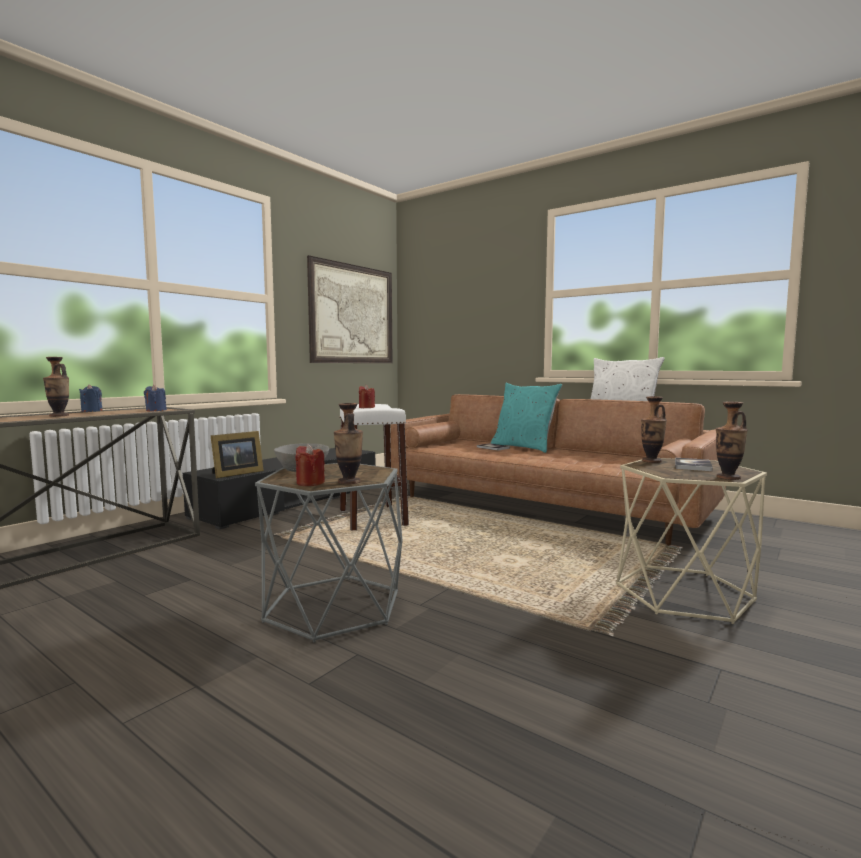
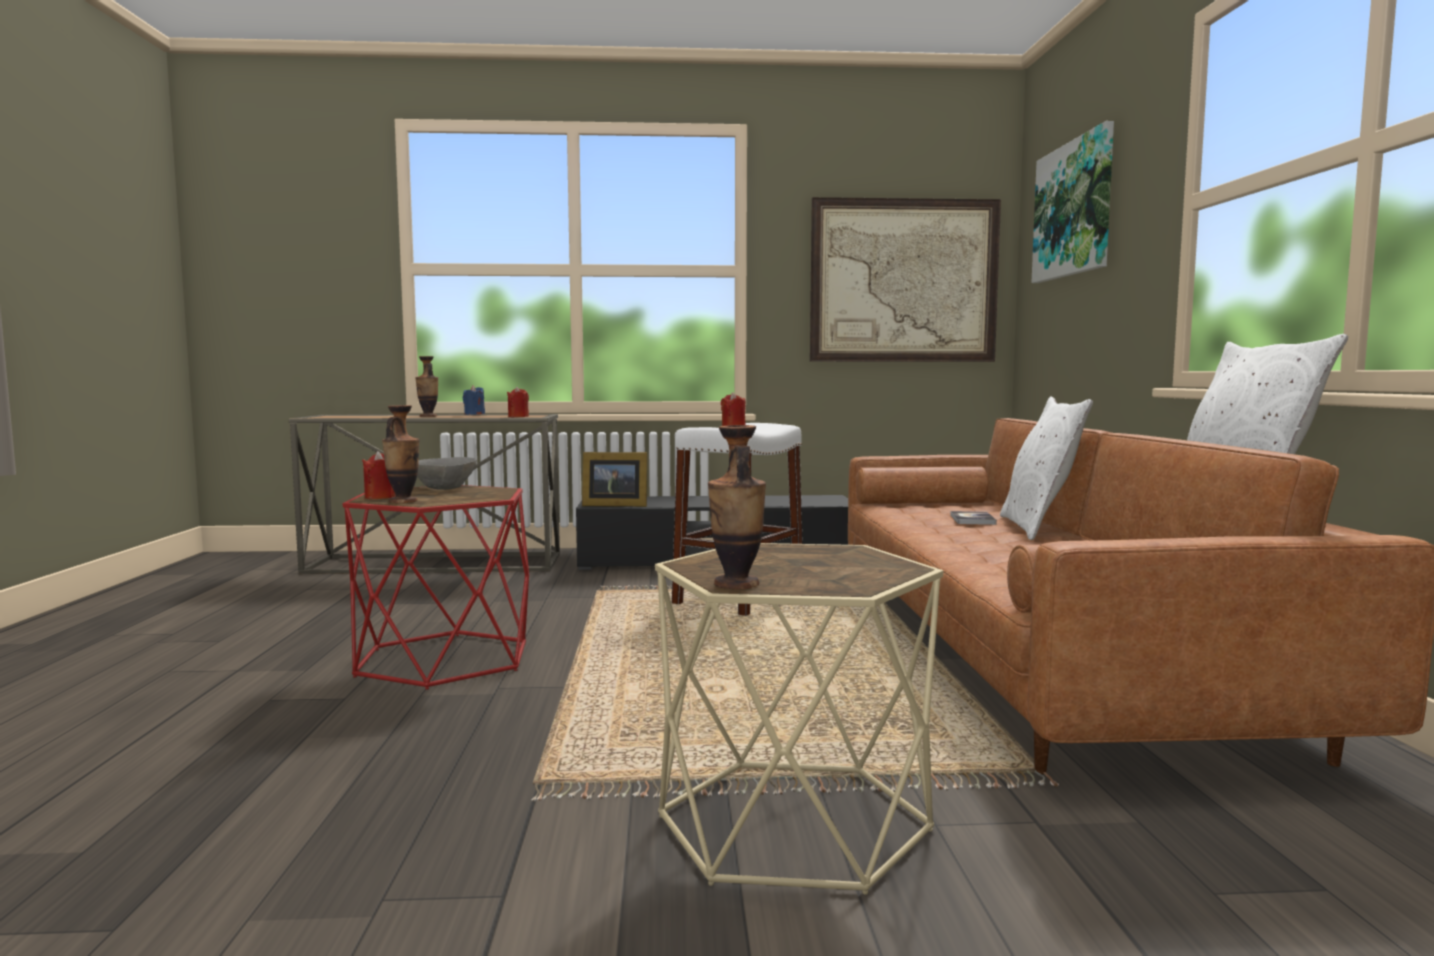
camera: 50 degrees right, 0 degrees up
blue candle [144,385,167,411] -> red candle [507,387,529,417]
grey side table [255,463,402,643] -> red side table [343,485,529,690]
turquoise pillow [491,383,562,453] -> white pillow [1000,396,1093,540]
vase [641,396,667,463] -> none
book [675,458,713,471] -> none
none -> picture [1031,121,1114,283]

